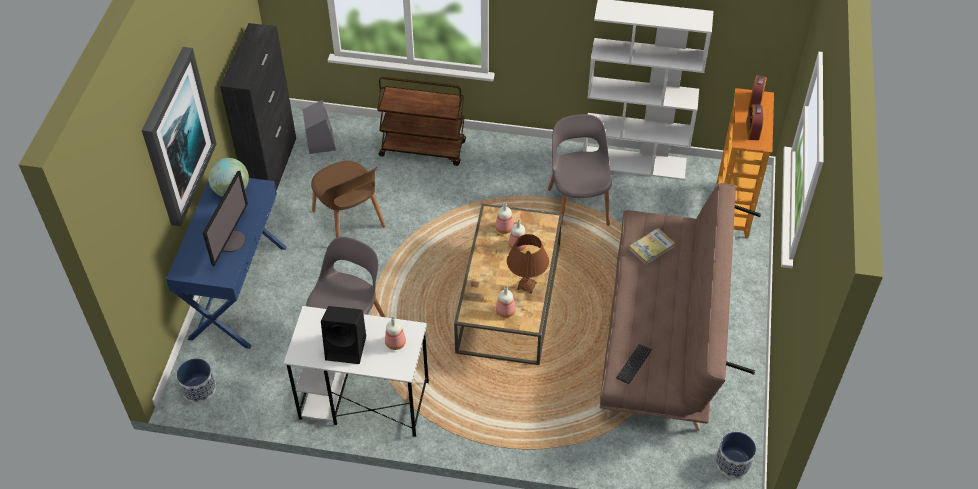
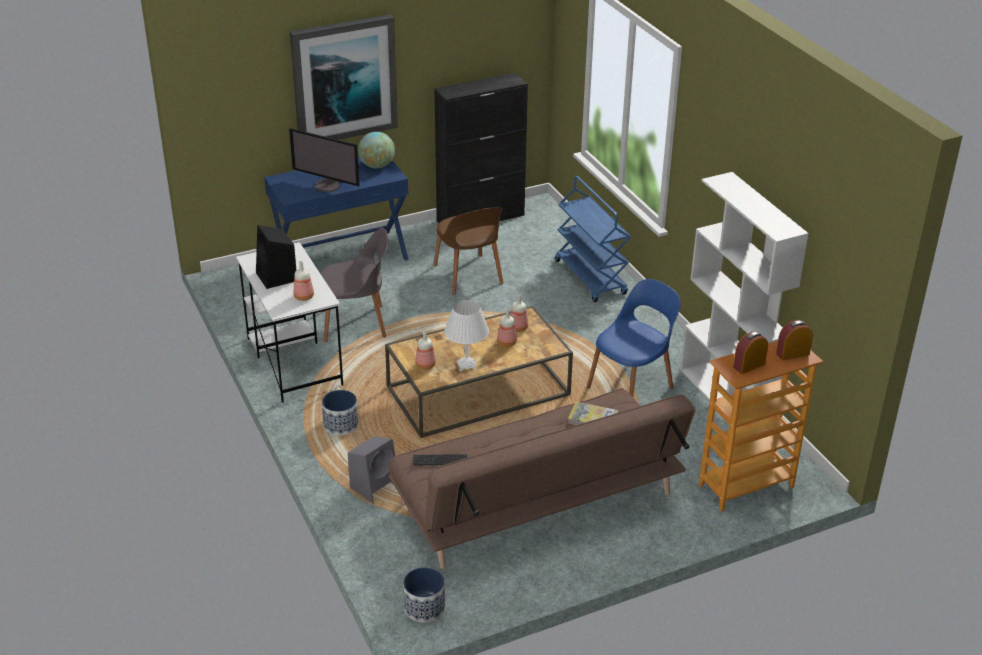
camera: 55 degrees right, 15 degrees down
planter [177,358,216,403] -> planter moved to [322,390,358,436]
monitor [203,171,248,266] -> monitor turned 45 degrees clockwise [289,128,360,193]
grey speaker [303,100,336,154] -> grey speaker moved to [348,436,395,503]
brown chair [311,161,385,238] -> brown chair turned 45 degrees counterclockwise [434,207,504,295]
brown cart [377,77,466,166] -> blue cart [555,176,631,302]
brown table lamp [507,234,549,294] -> white table lamp [444,300,489,371]
grey chair [548,114,612,230] -> blue chair [586,279,681,397]

